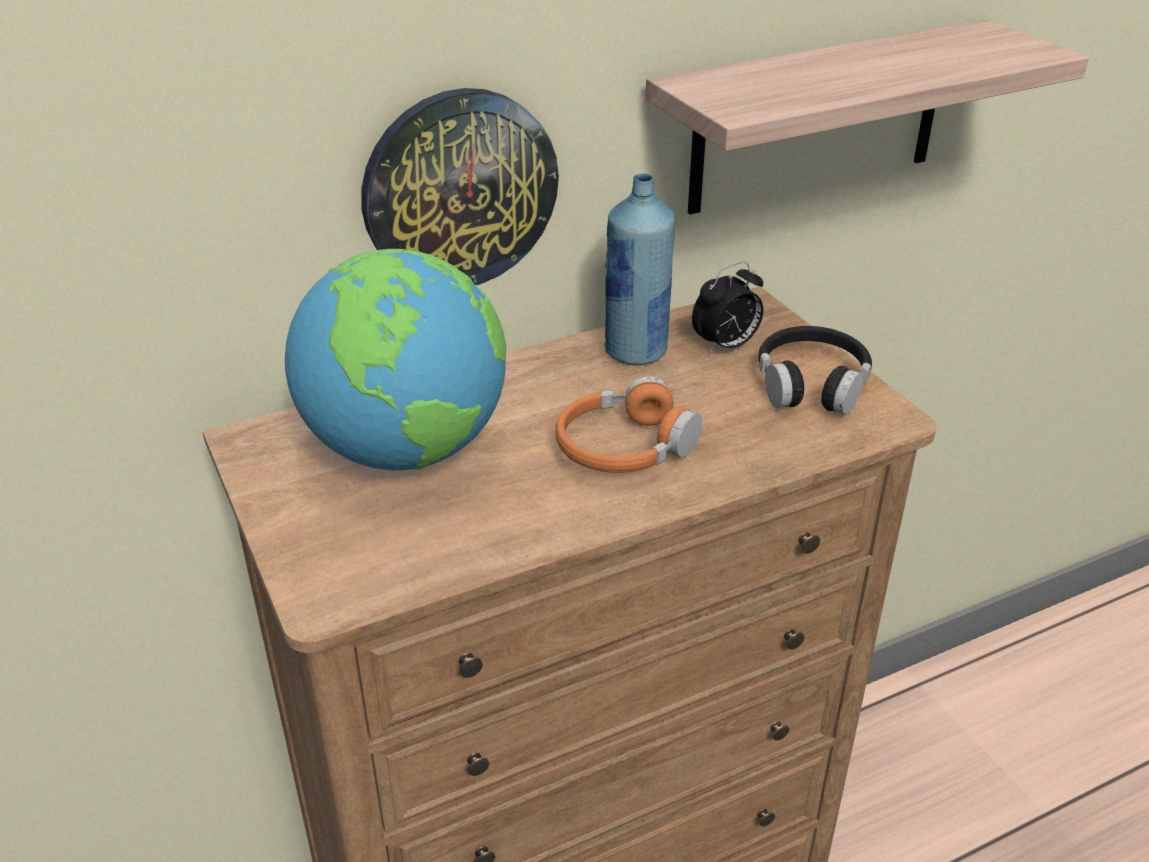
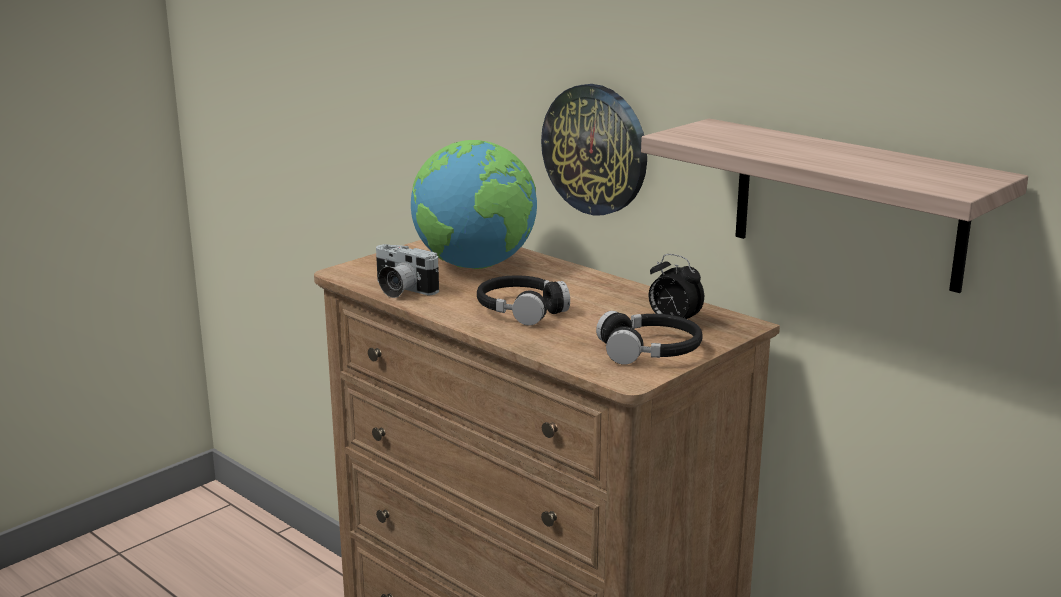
camera: 70 degrees right, 15 degrees down
orange headphones [555,376,702,473] -> black headphones [477,275,570,326]
blue bottle [604,173,675,365] -> none
none -> camera [376,244,439,298]

